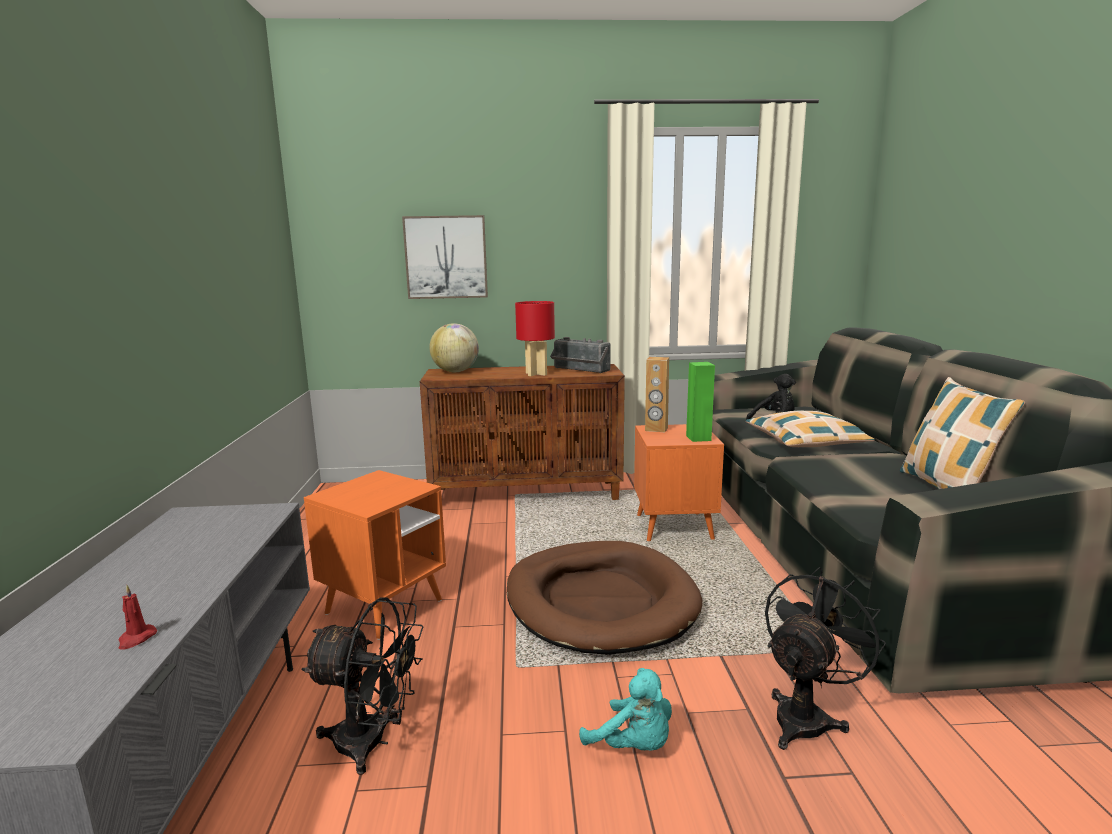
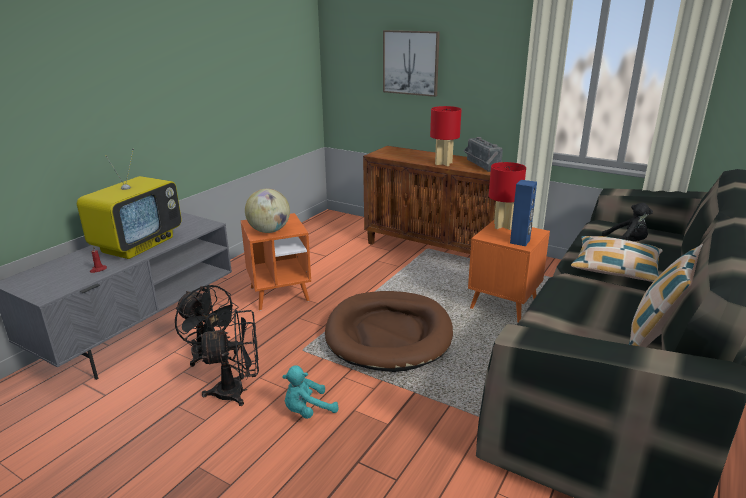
camera: 35 degrees right, 10 degrees up
globe [429,323,479,372] -> globe moved to [245,188,290,233]
turquoise plush toy [579,668,672,751] -> turquoise plush toy turned 75 degrees clockwise [283,365,339,419]
brown speaker [645,357,669,432] -> red table lamp [489,162,526,230]
green speaker [686,362,715,442] -> blue speaker [510,180,537,246]
black fan [765,567,886,750] -> black fan moved to [196,310,259,406]
none -> television [77,148,182,259]

